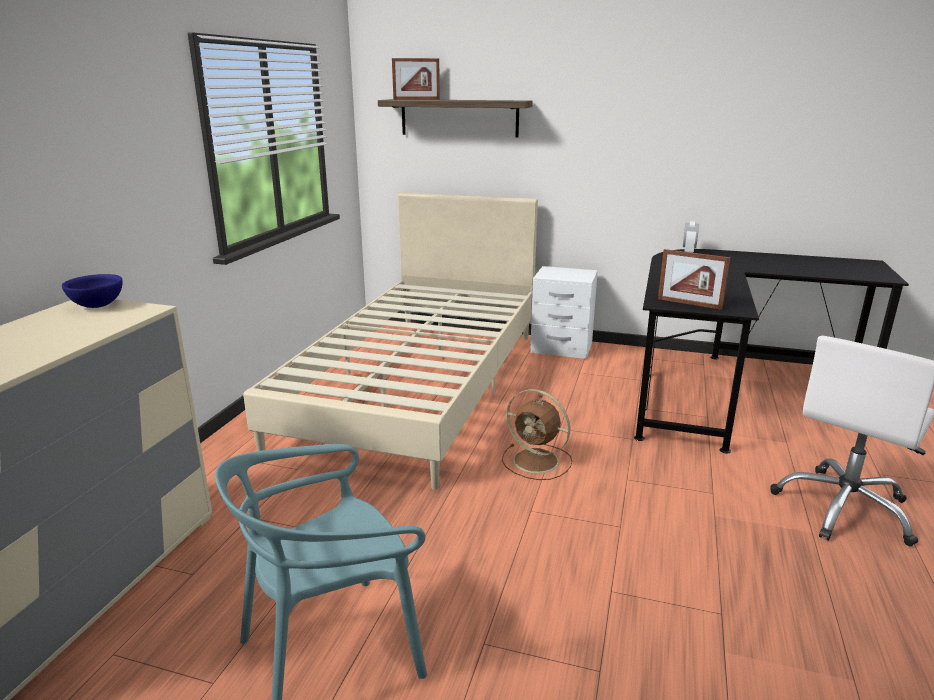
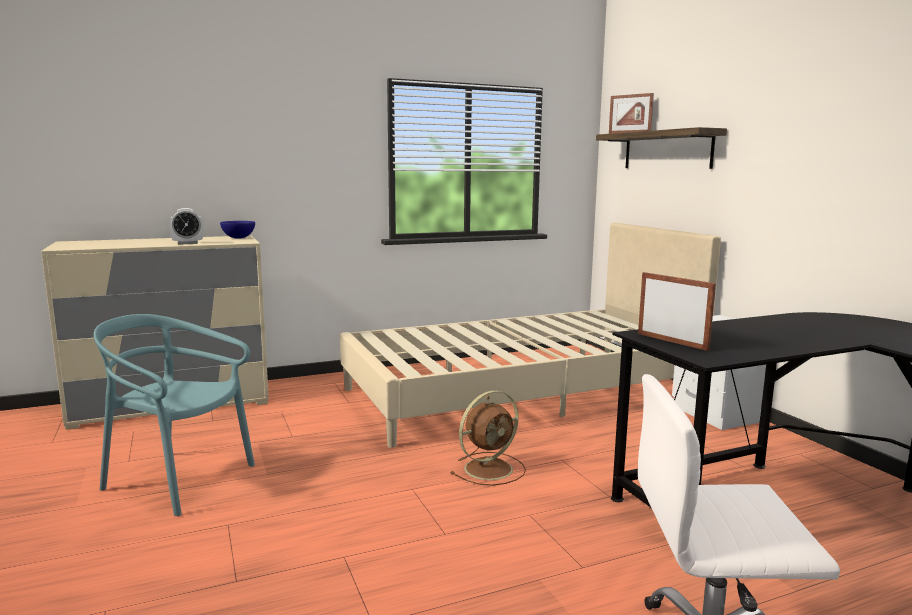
camera: 50 degrees right, 10 degrees down
brown fan [502,389,572,480] -> brown fan turned 120 degrees counterclockwise [450,390,526,486]
picture frame [658,249,730,310] -> picture frame turned 150 degrees clockwise [638,272,716,351]
alarm clock [683,221,699,253] -> alarm clock moved to [169,208,204,244]

